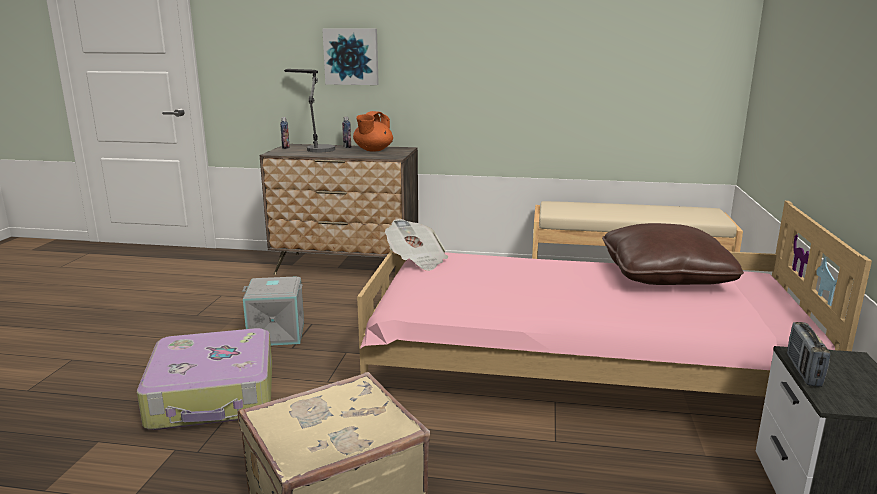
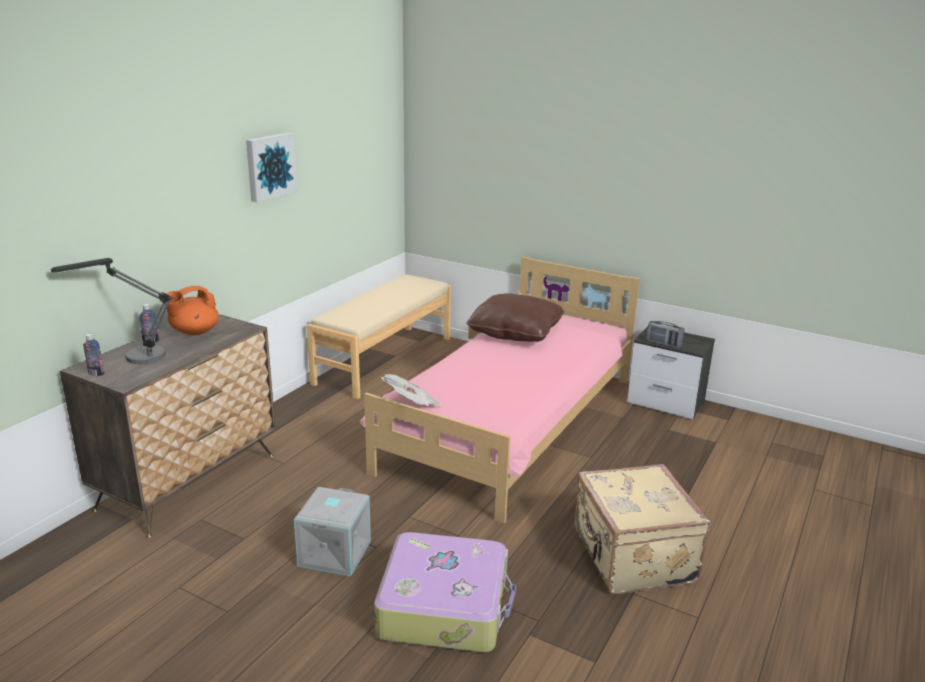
camera: 70 degrees left, 5 degrees up
picture [322,29,379,85] -> picture moved to [246,133,297,202]
orange teapot [353,111,393,151] -> orange teapot turned 90 degrees clockwise [165,286,219,335]

